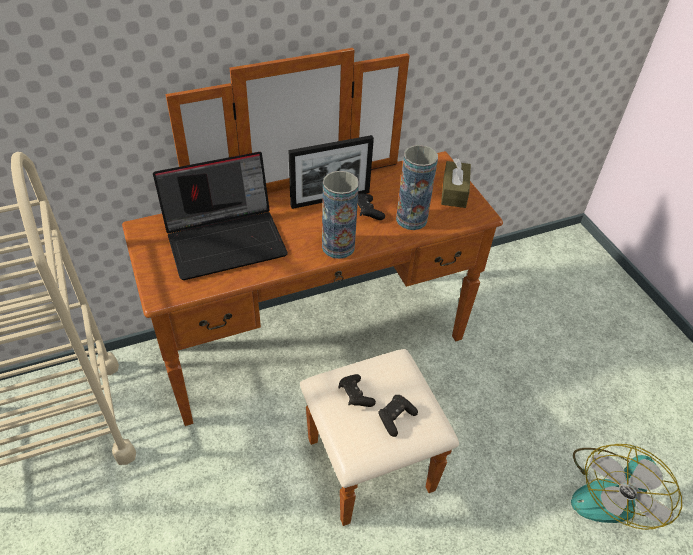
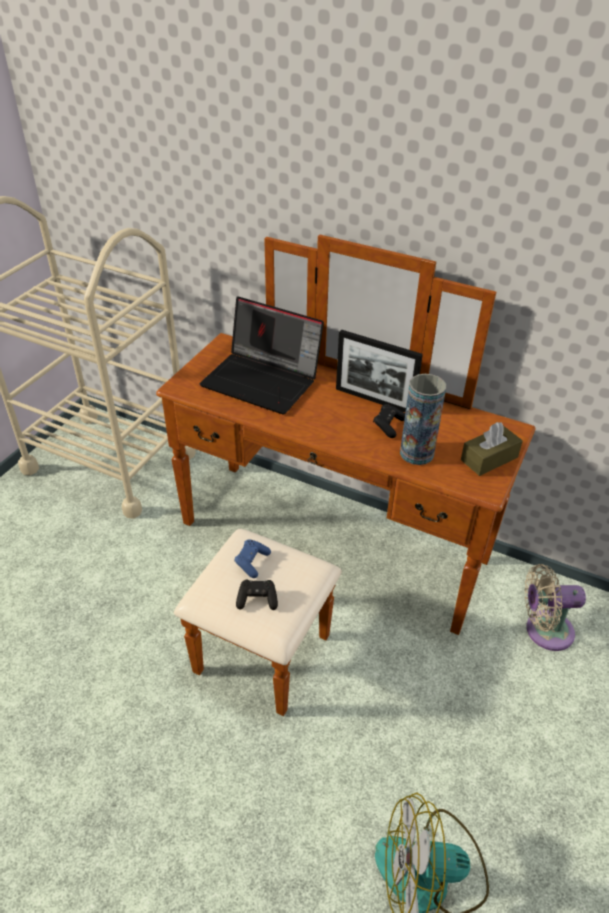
camera: 50 degrees right, 5 degrees down
vase [322,171,359,259] -> none
black game controller [338,374,376,407] -> blue game controller [234,539,271,578]
none -> beige fan [524,564,586,651]

